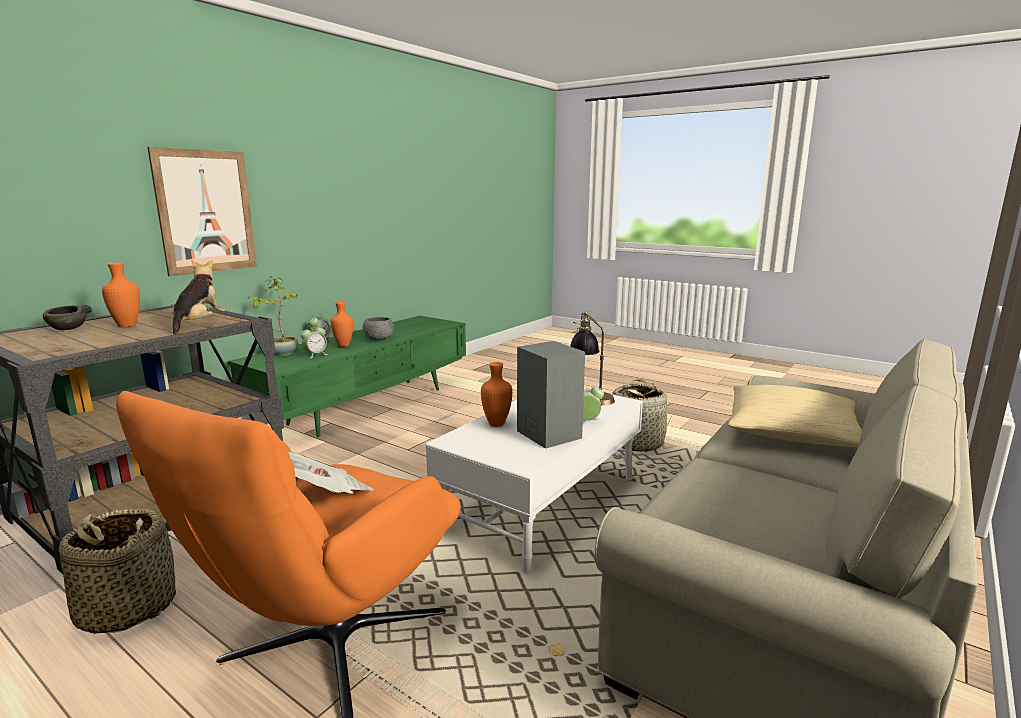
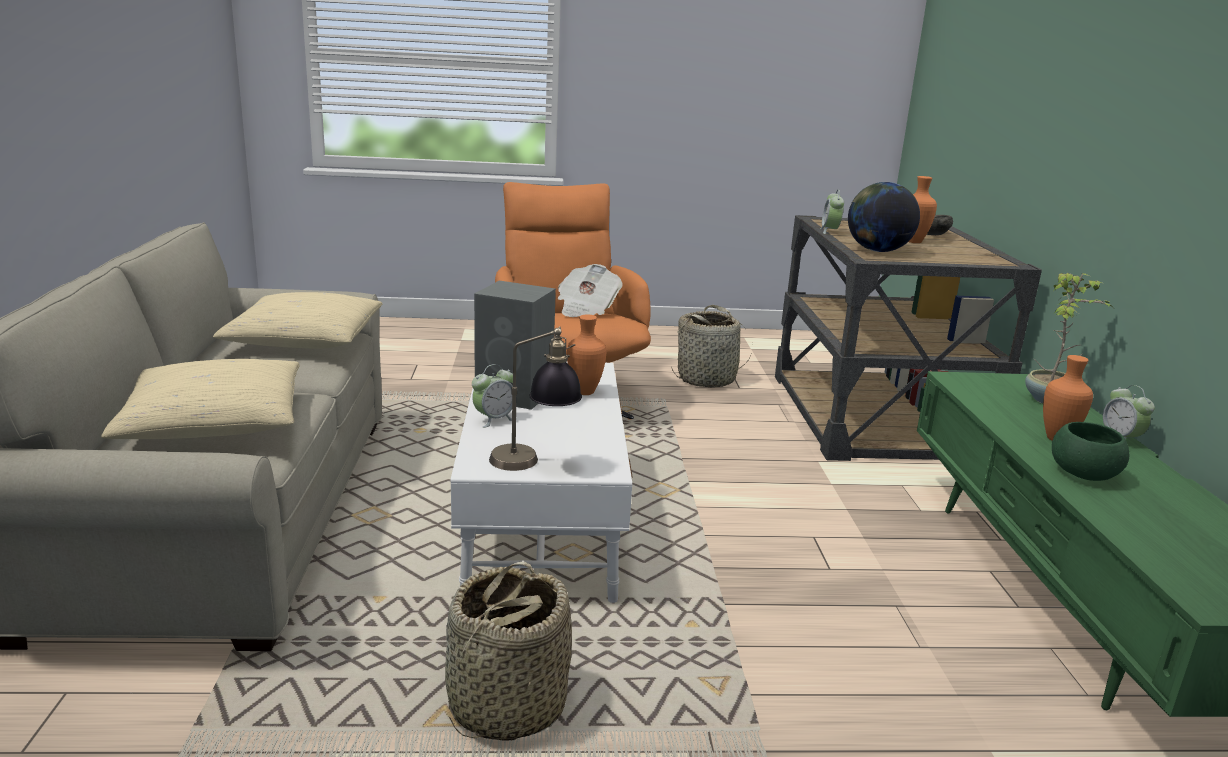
camera: 140 degrees right, 5 degrees up
picture [147,147,257,276] -> none
plush toy [172,260,226,334] -> globe [848,182,920,252]
alarm clock [301,324,328,358] -> alarm clock moved to [820,189,844,234]
grey bowl [363,317,394,340] -> green bowl [1052,422,1129,481]
none -> beige pillow [213,292,383,348]

